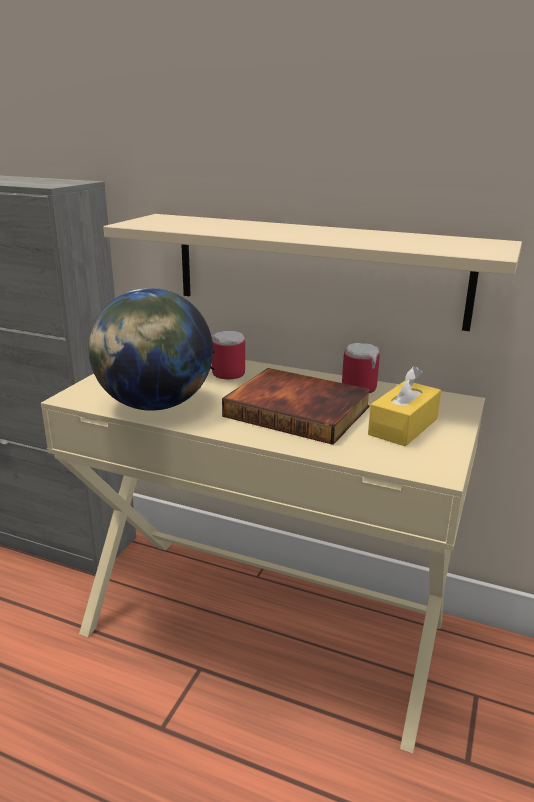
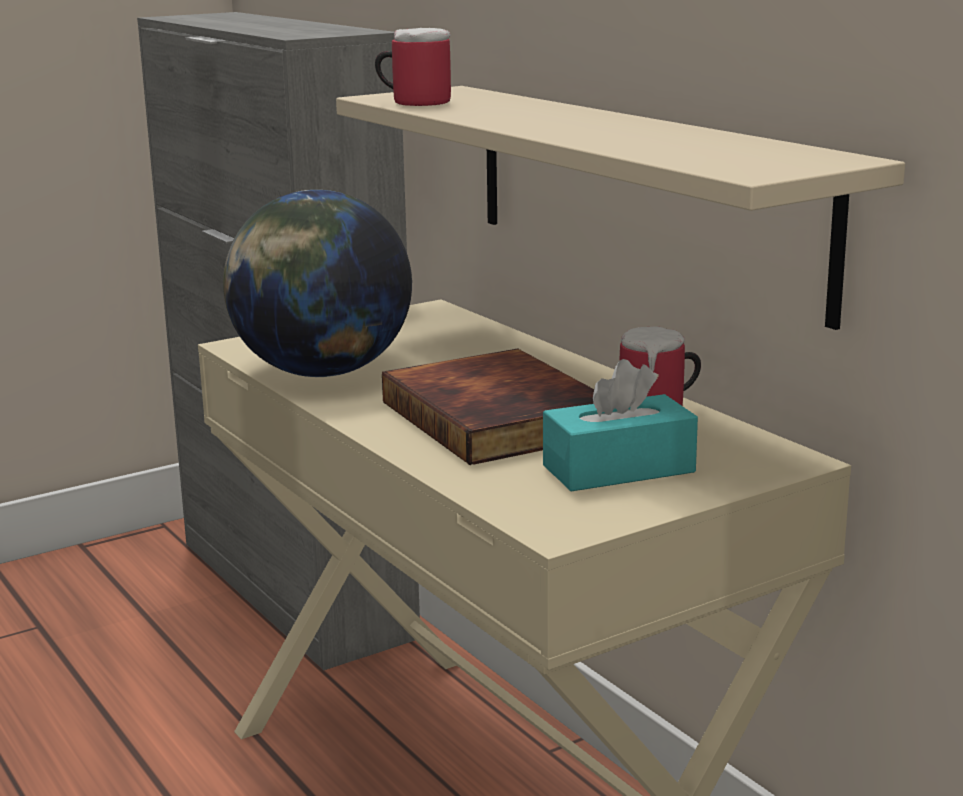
camera: 35 degrees right, 5 degrees down
mug [210,331,245,380] -> mug moved to [375,28,451,106]
yellow tissue box [368,366,441,447] -> turquoise tissue box [543,359,698,491]

